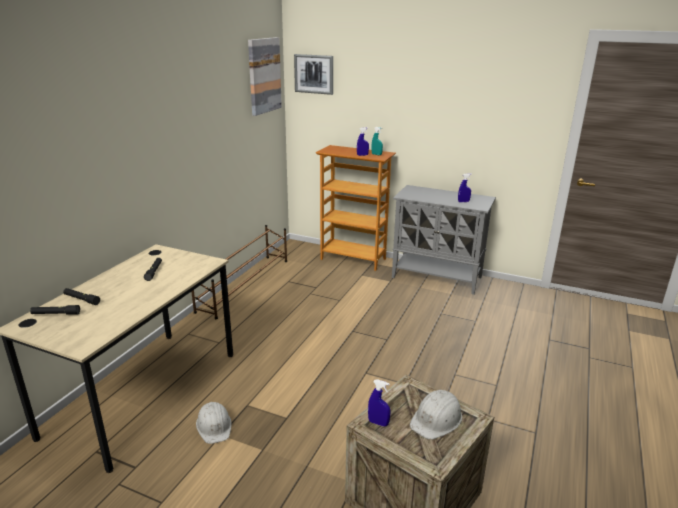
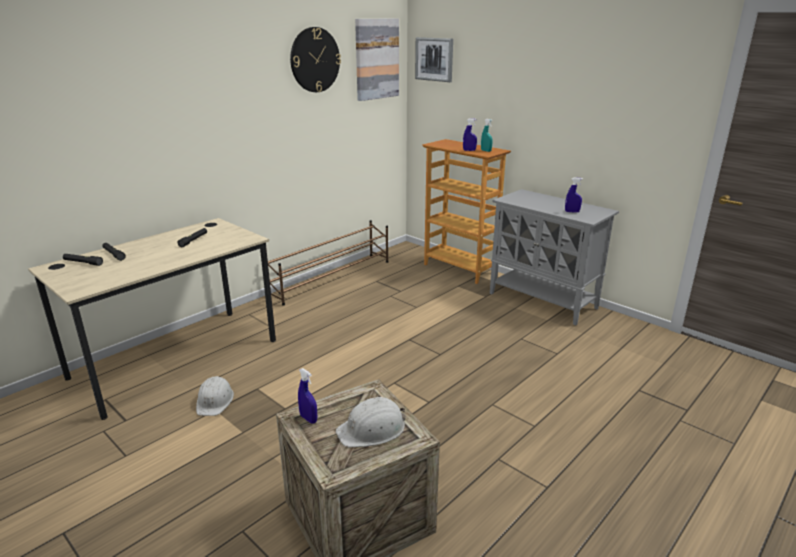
camera: 20 degrees right, 0 degrees up
none -> wall clock [290,27,341,92]

